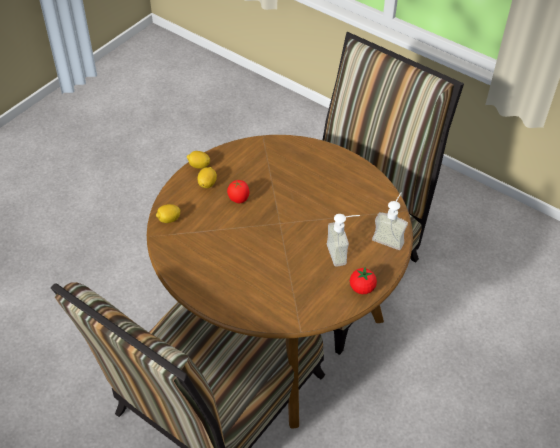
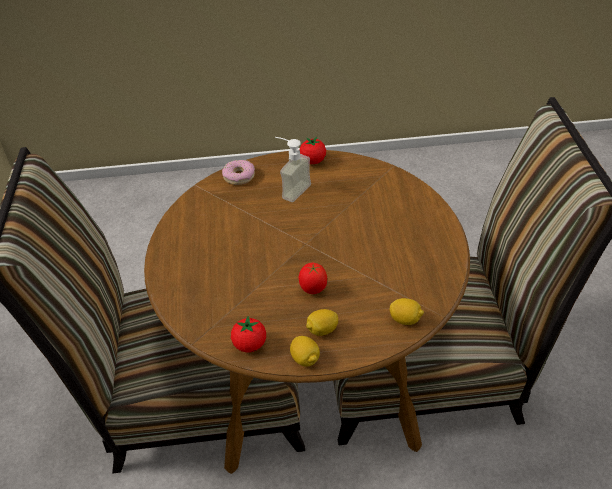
camera: 130 degrees left, 5 degrees down
soap dispenser [372,193,408,250] -> donut [222,160,255,185]
none -> tomato [231,316,266,353]

